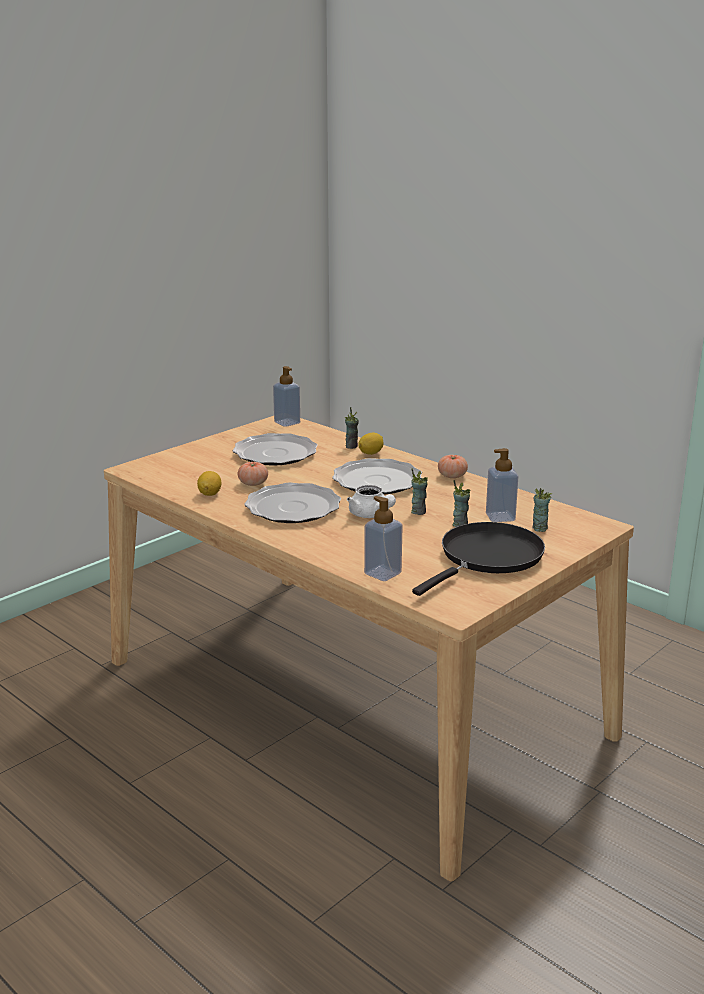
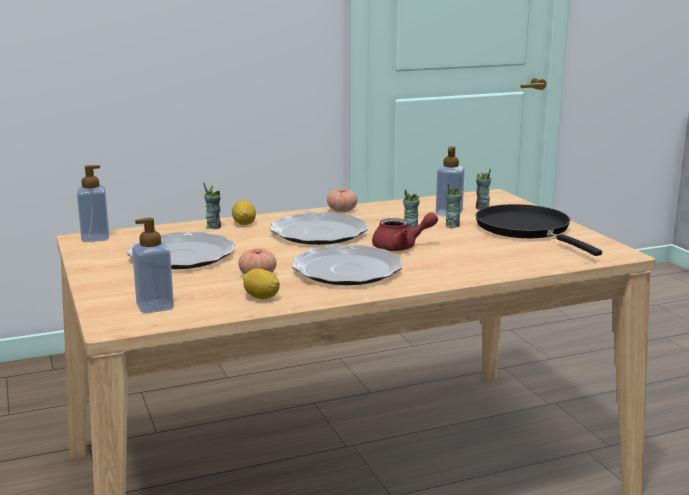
camera: 65 degrees left, 5 degrees down
white teapot [347,485,396,518] -> red teapot [372,212,438,251]
soap dispenser [364,496,403,581] -> soap dispenser moved to [132,218,174,314]

